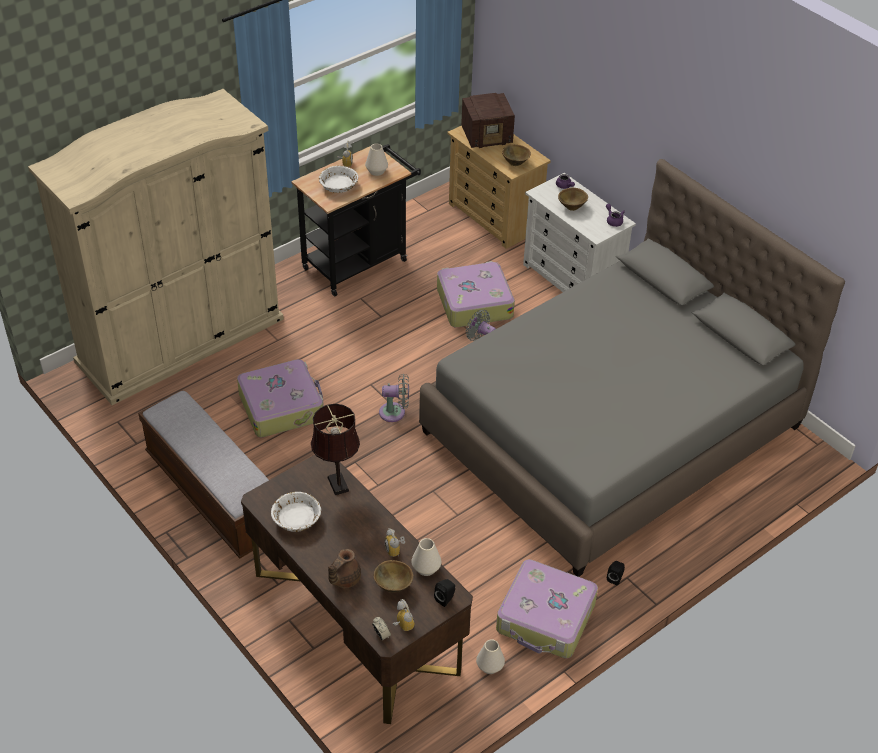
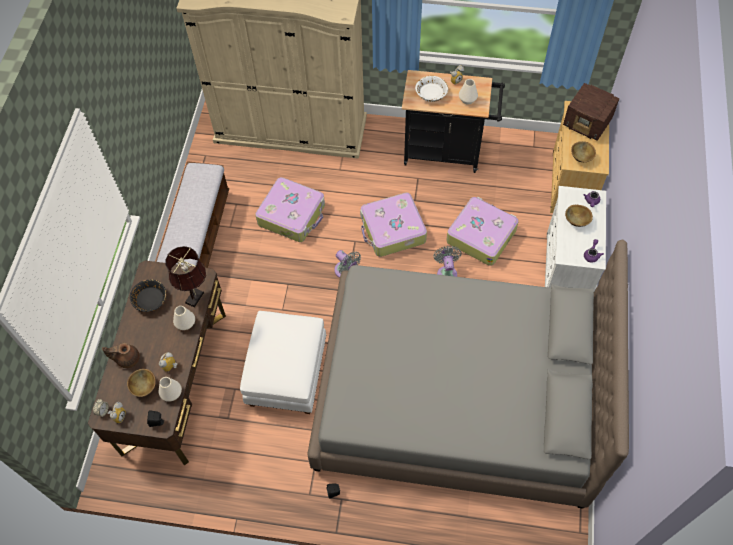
camera: 50 degrees right, 15 degrees up
white bowl [271,492,321,532] -> black bowl [130,279,166,312]
white vase [476,639,505,674] -> white vase moved to [173,306,195,330]
suitcase [496,559,598,658] -> suitcase moved to [360,192,427,257]
none -> white ottoman [240,311,326,414]

